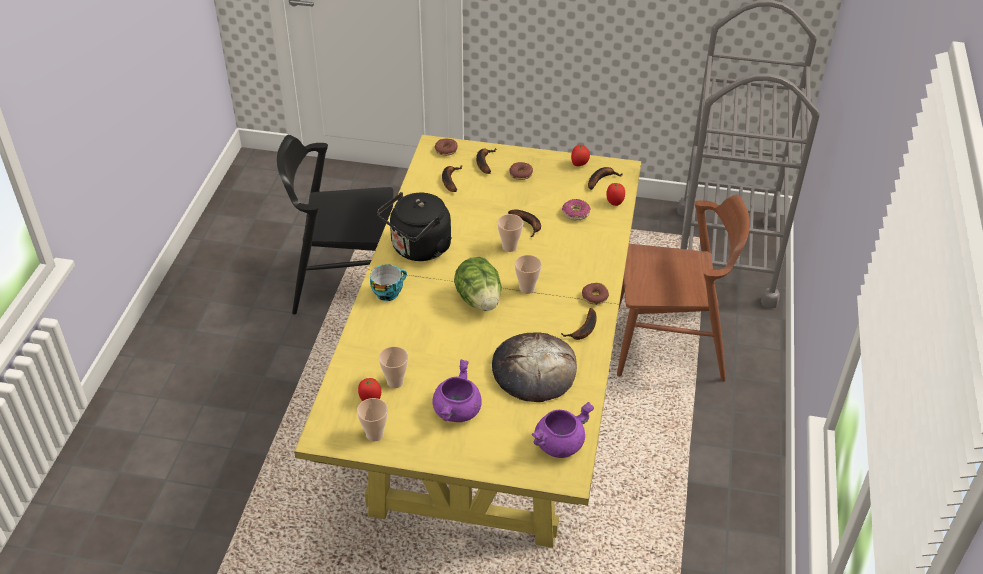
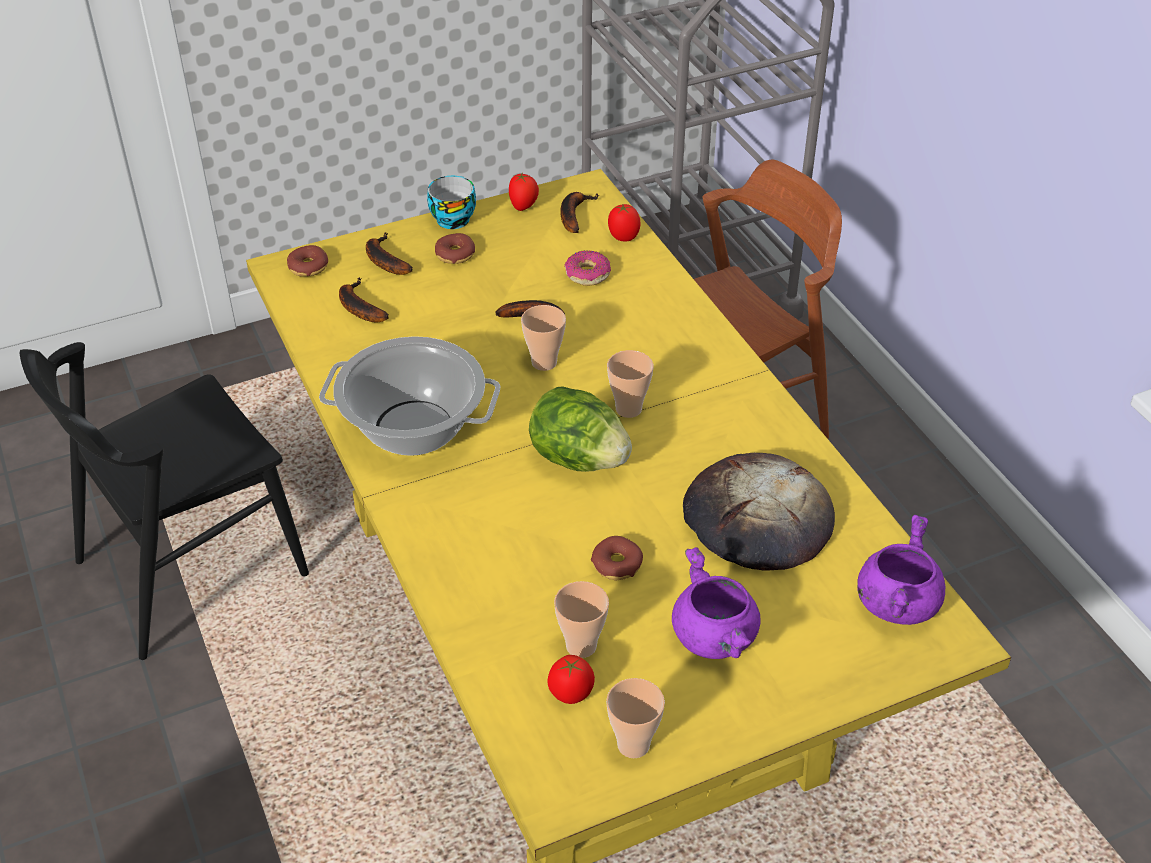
camera: 35 degrees left, 0 degrees up
cup [370,264,407,301] -> cup moved to [427,176,476,229]
black kettle [377,192,452,261] -> cooking pot [319,336,500,456]
banana [561,308,597,340] -> none
donut [582,283,609,305] -> donut moved to [591,536,643,580]

